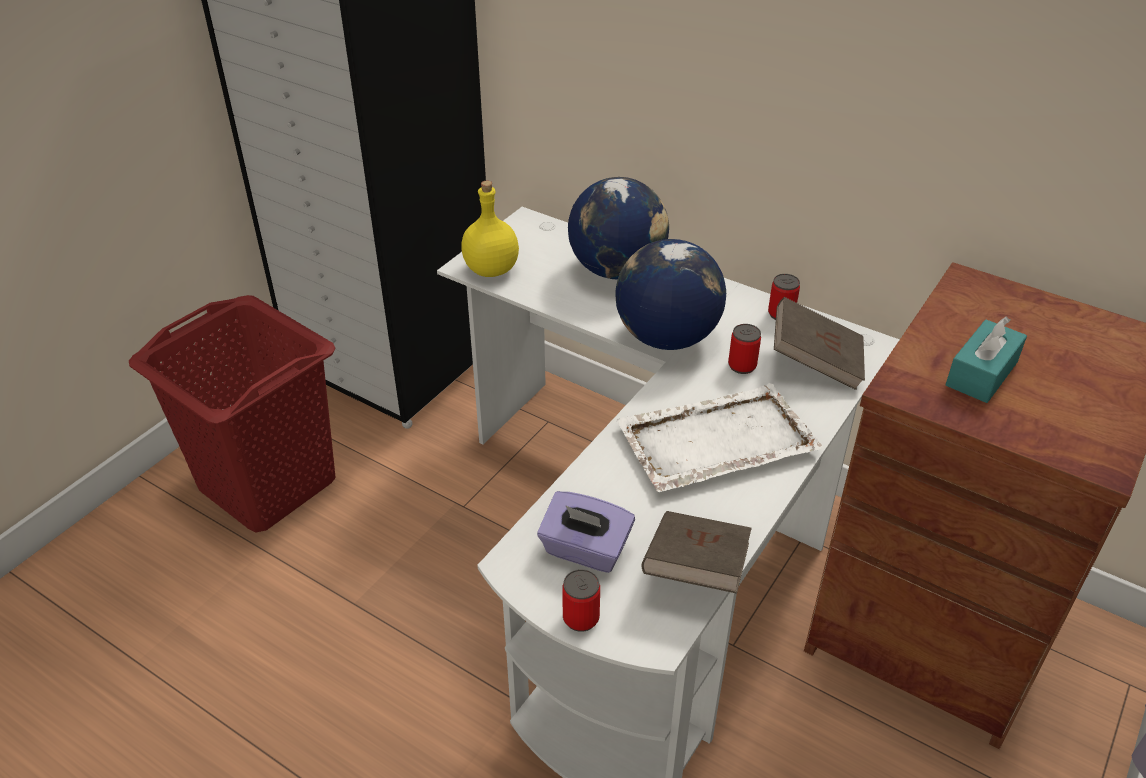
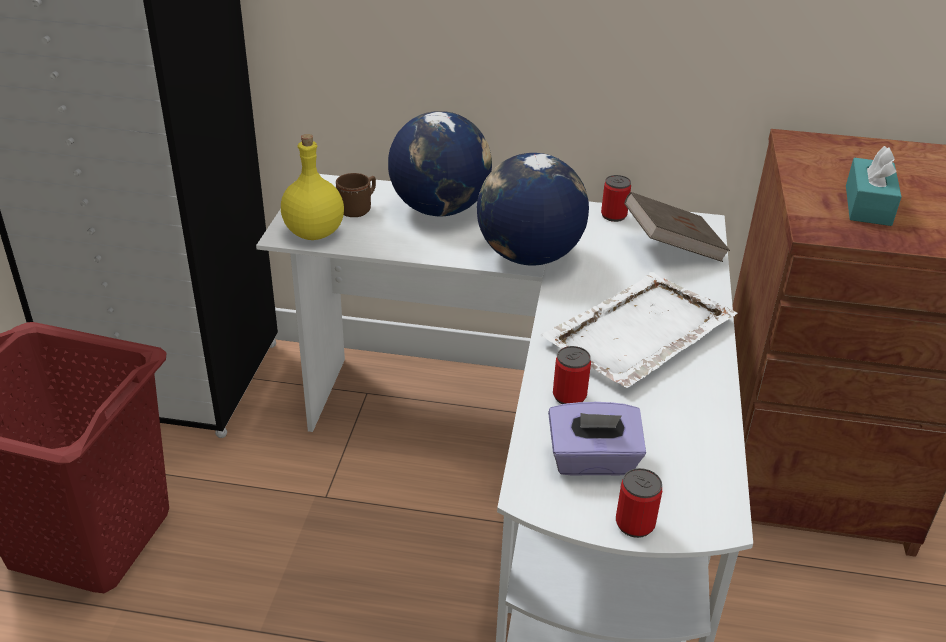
camera: 25 degrees left, 5 degrees down
brown book [642,511,752,594] -> none
can [728,324,761,374] -> can moved to [553,346,591,404]
none -> brown mug [336,173,376,217]

